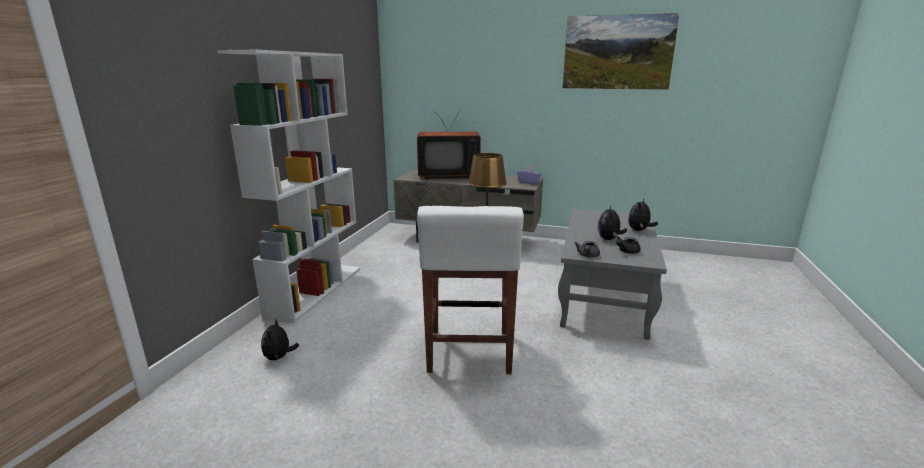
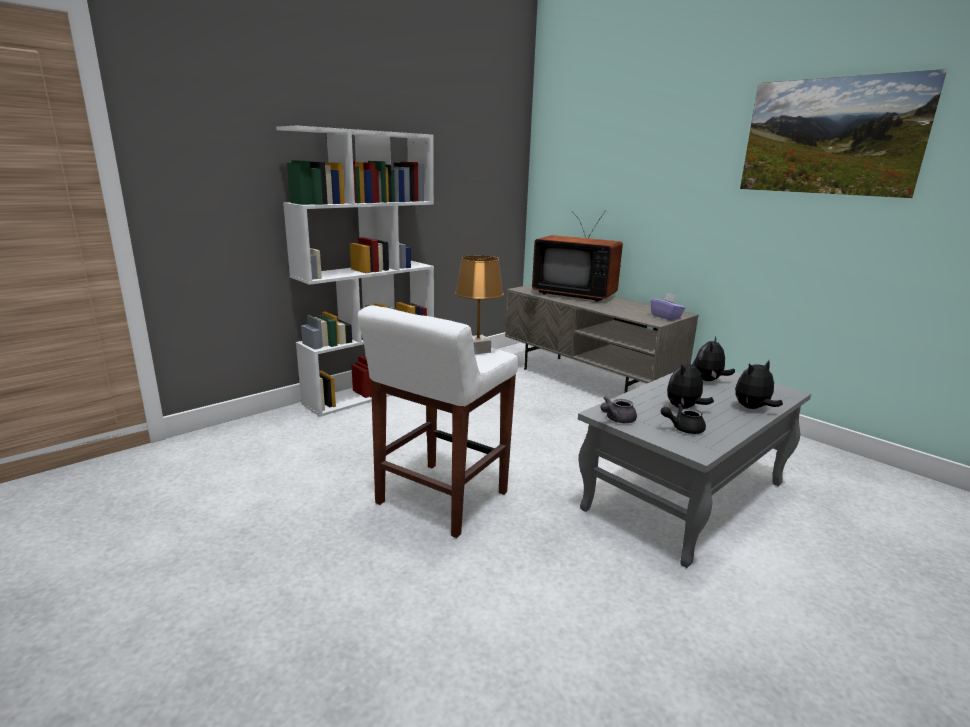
camera: 30 degrees right, 0 degrees up
plush toy [261,318,299,360] -> plush toy moved to [696,336,735,381]

